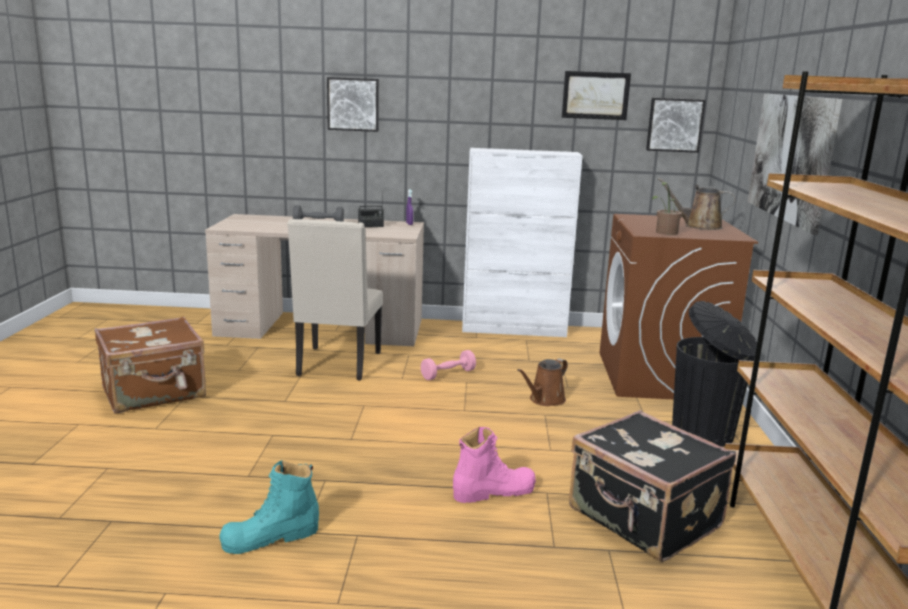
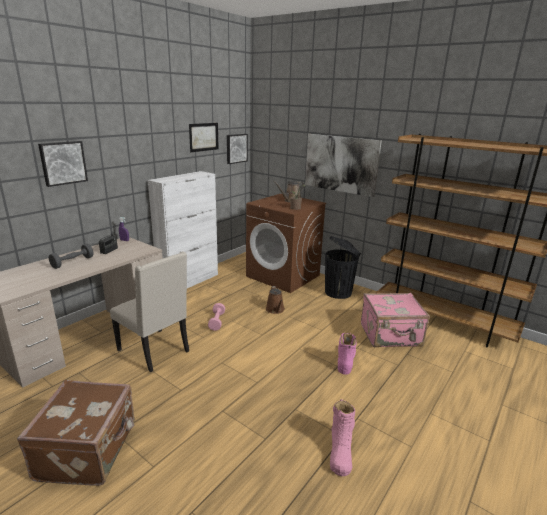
camera: 55 degrees left, 5 degrees up
turquoise boot [219,460,319,554] -> pink boot [330,399,355,476]
black suitcase [569,410,736,562] -> pink suitcase [361,293,430,347]

